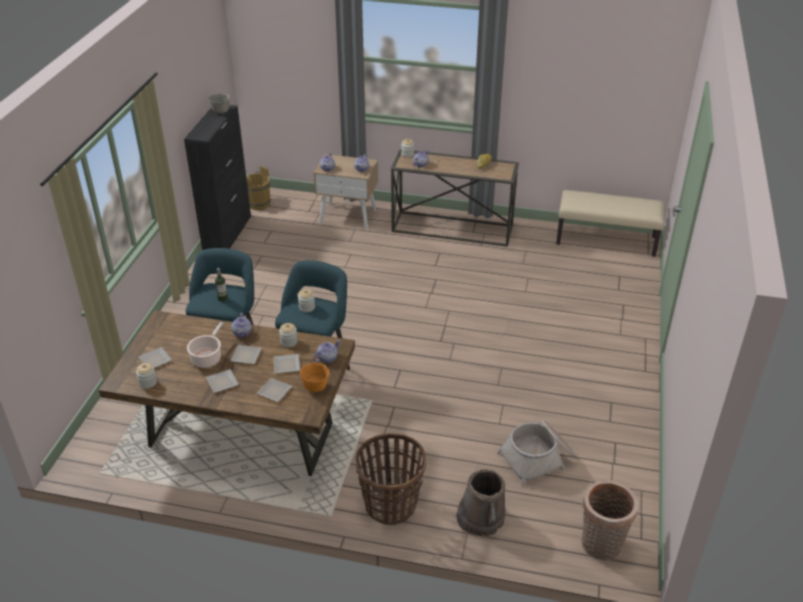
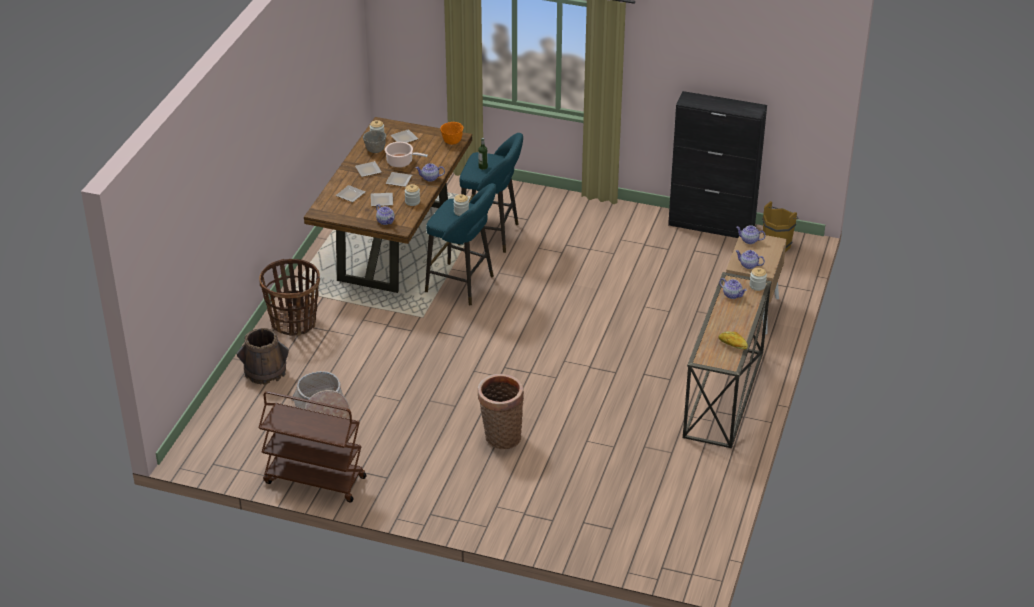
camera: 95 degrees right, 0 degrees up
grey bowl [208,93,230,114] -> grey bowl moved to [363,130,386,153]
orange bowl [300,363,329,392] -> orange bowl moved to [440,122,463,145]
beige bench [556,190,664,257] -> none
basket [581,480,638,561] -> basket moved to [478,374,524,449]
none -> brown cart [259,391,367,502]

